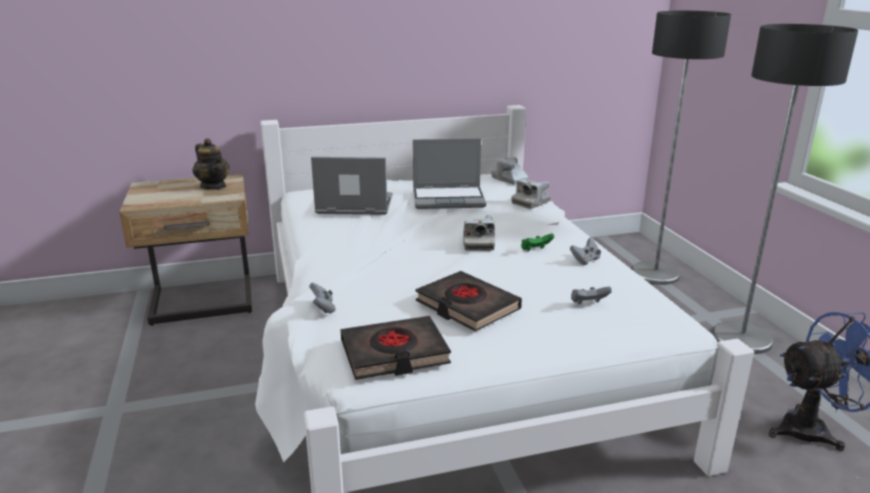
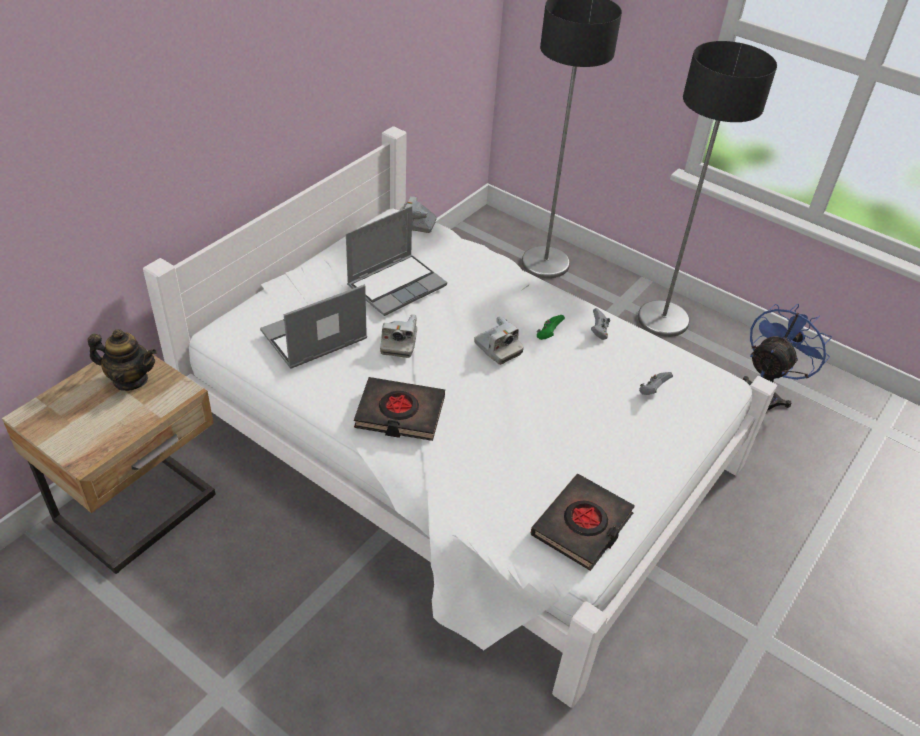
camera: 40 degrees left, 20 degrees up
grey game controller [309,283,336,314] -> none
black book [416,271,522,331] -> black book moved to [354,377,445,441]
camera [511,180,551,209] -> camera moved to [380,314,417,358]

